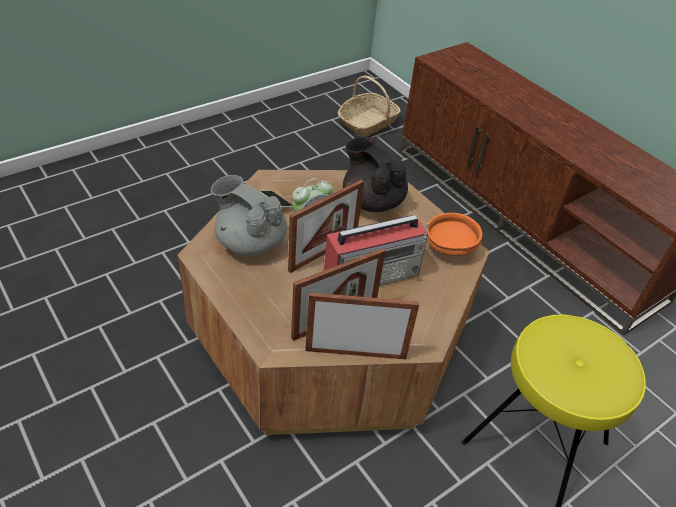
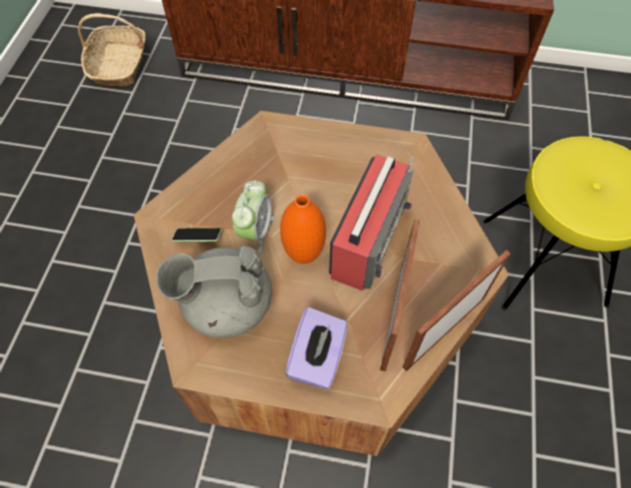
camera: 40 degrees left, 15 degrees up
picture frame [288,179,364,273] -> orange vase [280,195,326,264]
black teapot [343,136,408,212] -> none
orange bowl [427,213,483,256] -> none
none -> purple tissue box [285,307,347,389]

